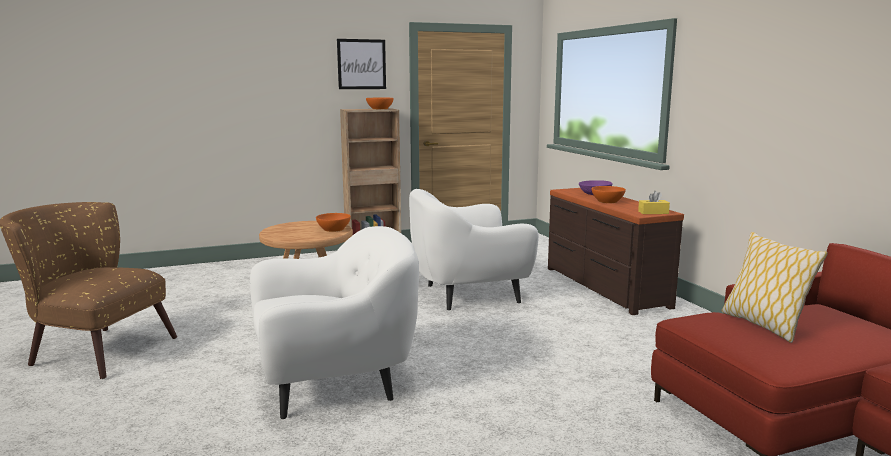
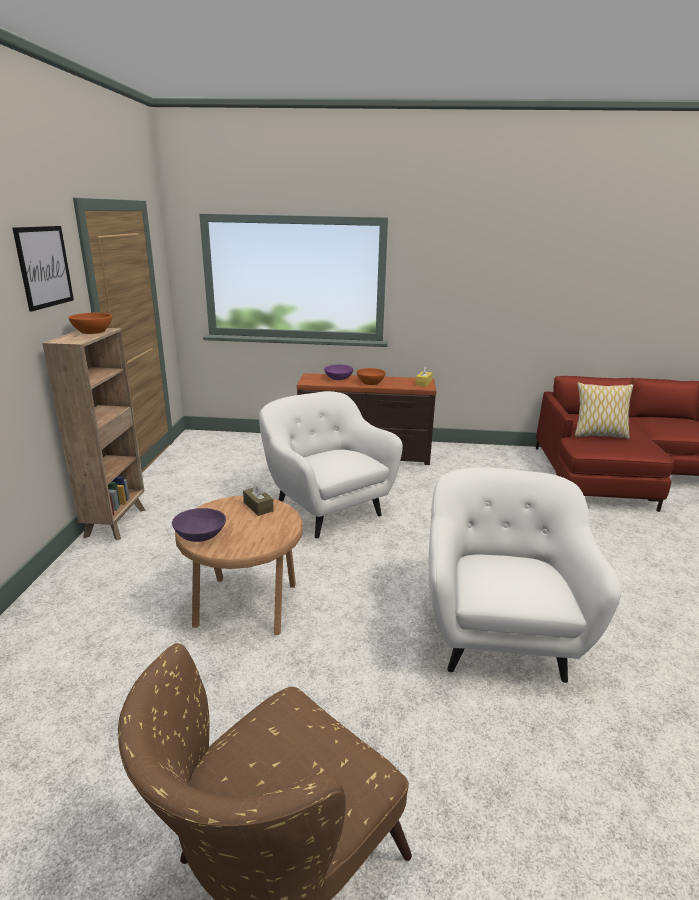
camera: 65 degrees left, 10 degrees up
orange bowl [316,213,351,232] -> brown tissue box [243,482,274,516]
white armchair [409,189,539,310] -> white armchair turned 135 degrees clockwise [259,391,403,538]
none -> purple bowl [172,508,226,542]

